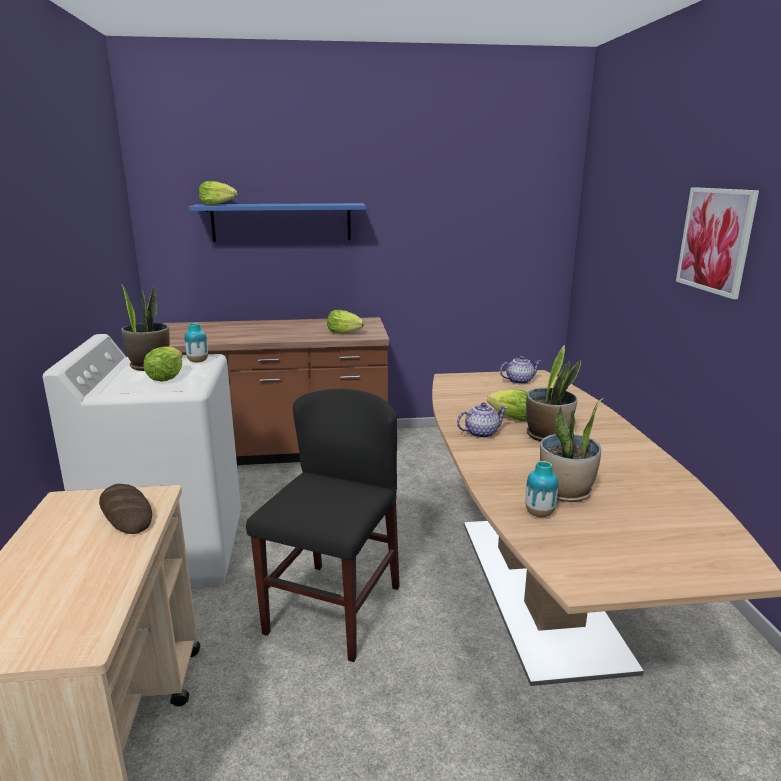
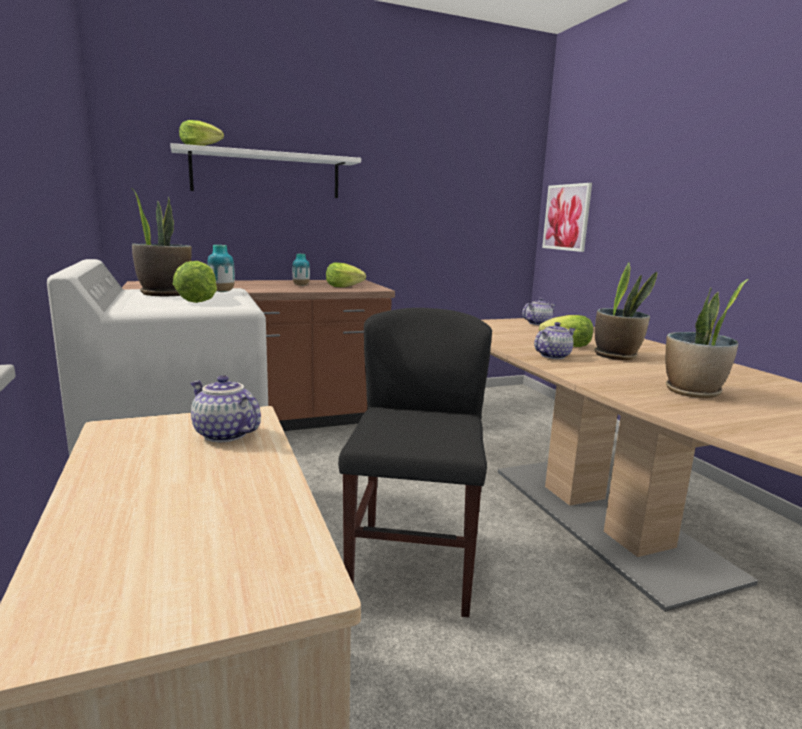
camera: 15 degrees left, 5 degrees down
bread [99,484,152,534] -> teapot [190,375,261,442]
blue shelf [189,203,366,242] -> white shelf [170,143,361,198]
vase [525,461,558,517] -> vase moved to [292,254,310,286]
picture [676,187,759,299] -> picture moved to [542,183,592,252]

